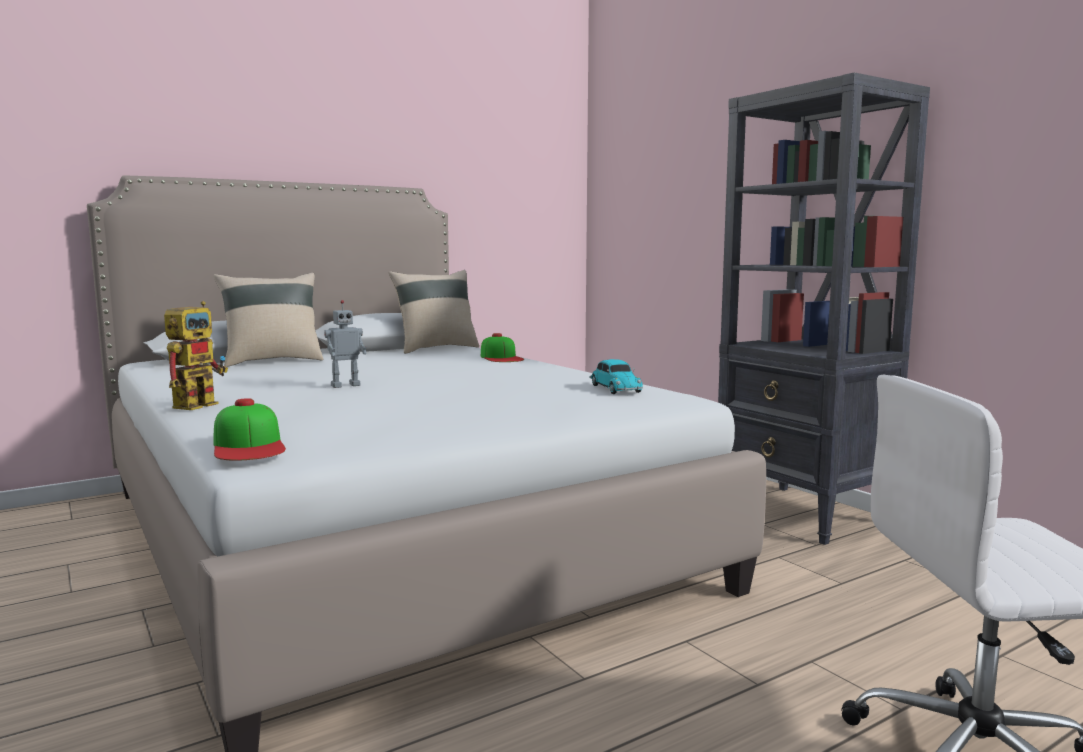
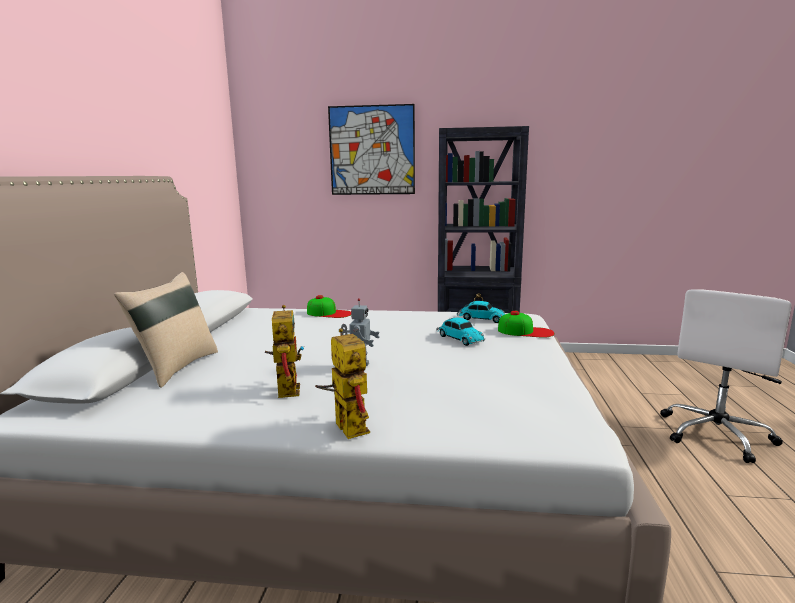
camera: 50 degrees left, 5 degrees up
cap [214,398,286,461] -> cap moved to [498,311,555,338]
beige pillow [388,270,479,354] -> none
none -> toy robot [265,305,304,398]
none -> picture [328,104,415,195]
none -> toy car [436,317,485,346]

